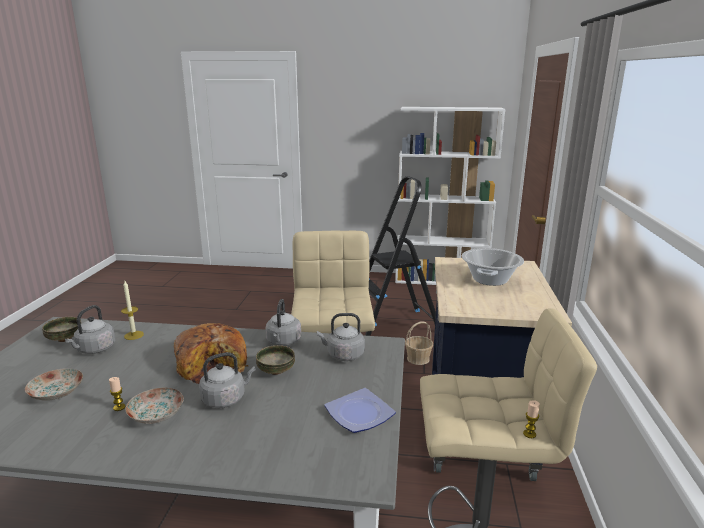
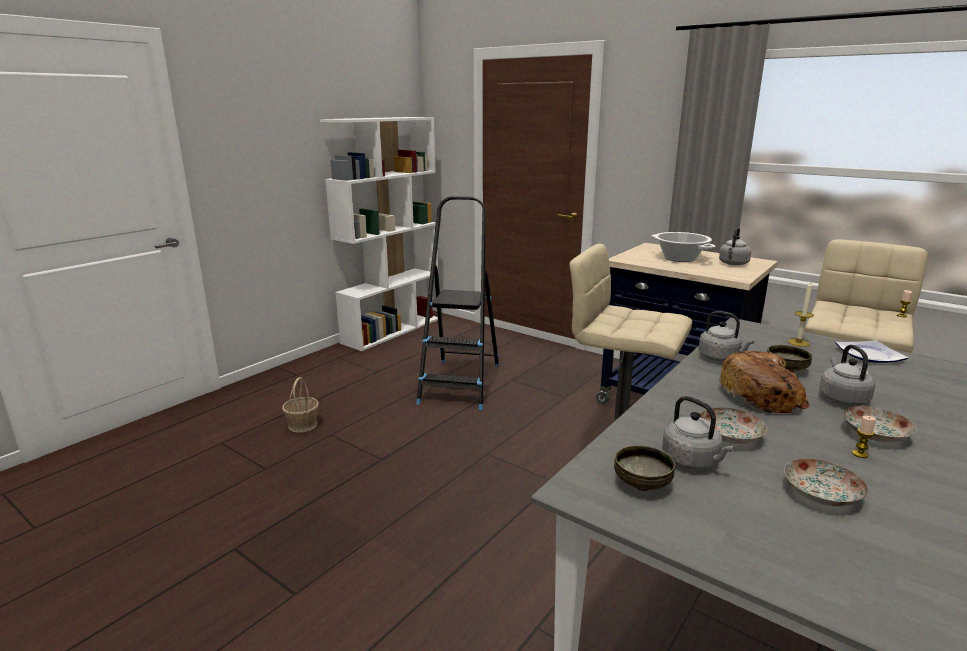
camera: 60 degrees left, 0 degrees up
candle [121,281,144,340] -> candle moved to [788,282,814,347]
grey kettle [317,313,365,361] -> grey kettle moved to [719,227,751,265]
basket [405,322,433,365] -> basket moved to [282,377,319,433]
none -> plate [700,407,767,444]

